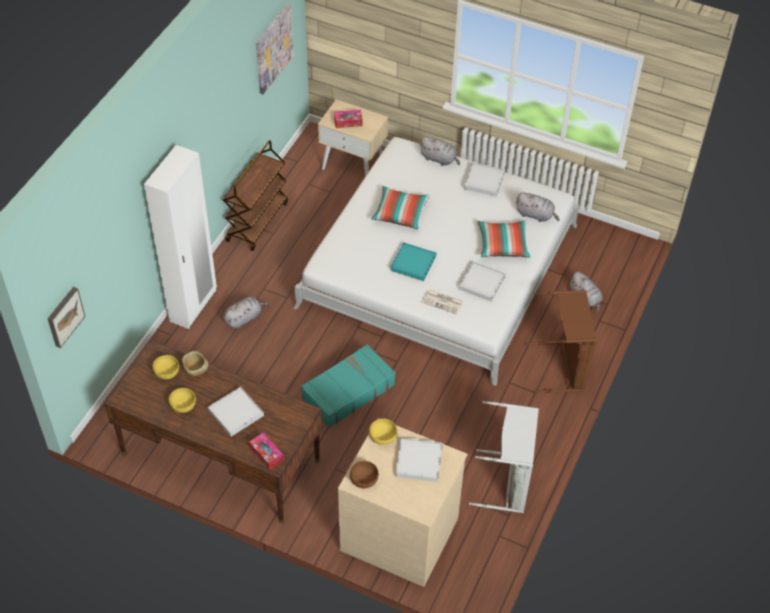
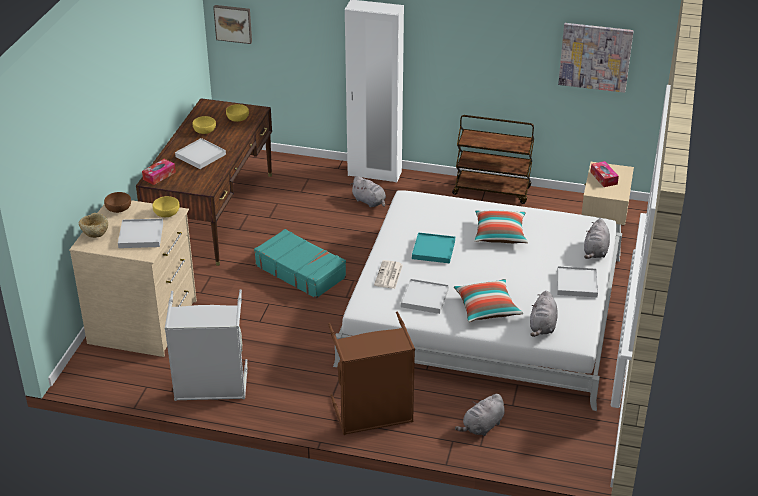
camera: 80 degrees right, 15 degrees down
beige bowl [182,351,209,376] -> beige bowl moved to [79,213,108,238]

